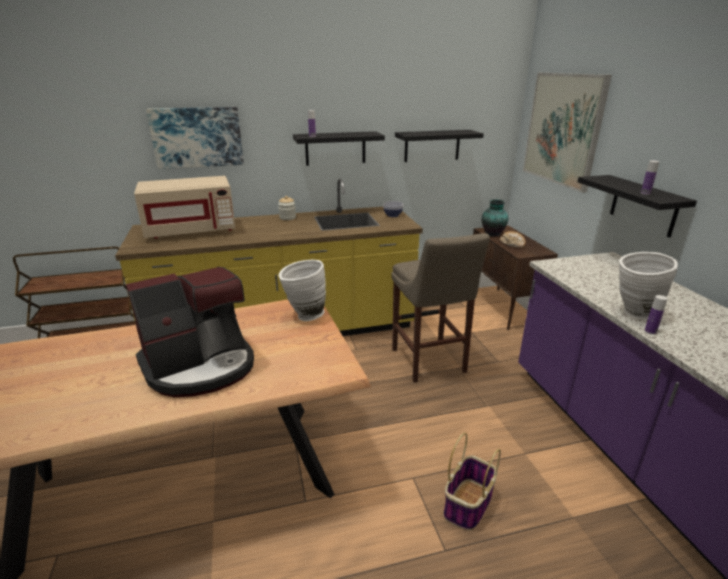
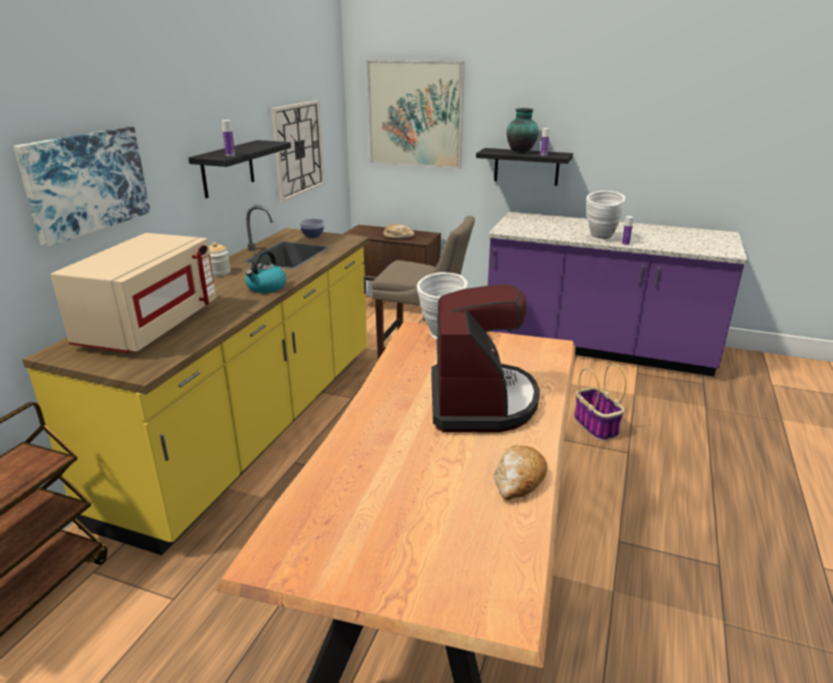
camera: 55 degrees left, 0 degrees up
black shelf [395,130,484,162] -> wall clock [271,100,325,202]
vase [482,199,509,236] -> vase moved to [507,108,539,154]
none -> kettle [245,250,286,293]
none -> bread [493,445,547,500]

